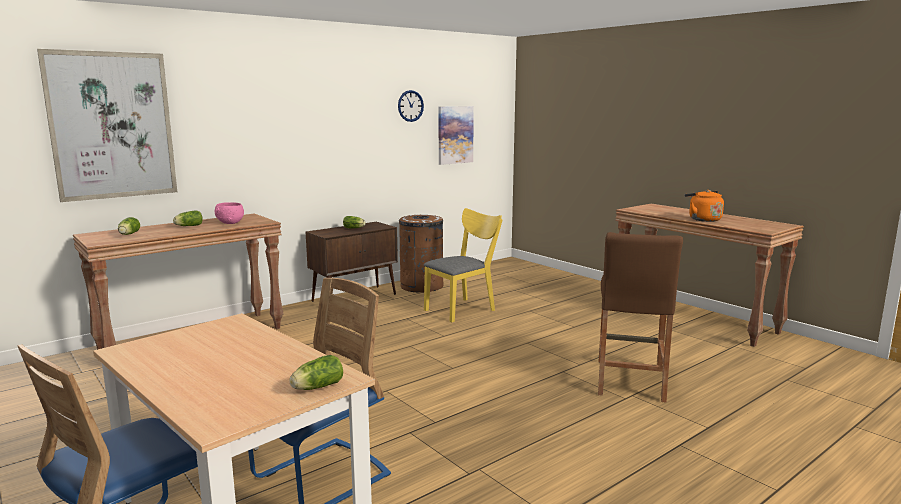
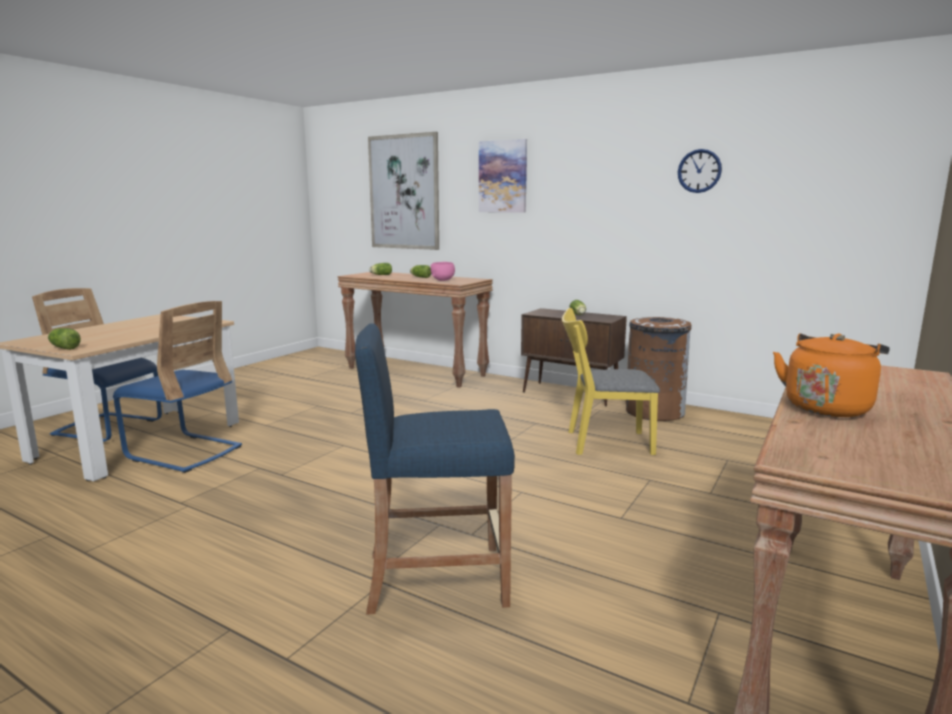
camera: 70 degrees right, 0 degrees up
yellow chair [424,208,503,322] -> yellow chair turned 150 degrees clockwise [562,308,660,455]
picture [438,106,474,165] -> picture moved to [479,139,527,213]
brown stool [598,232,683,403] -> blue stool [355,323,515,615]

